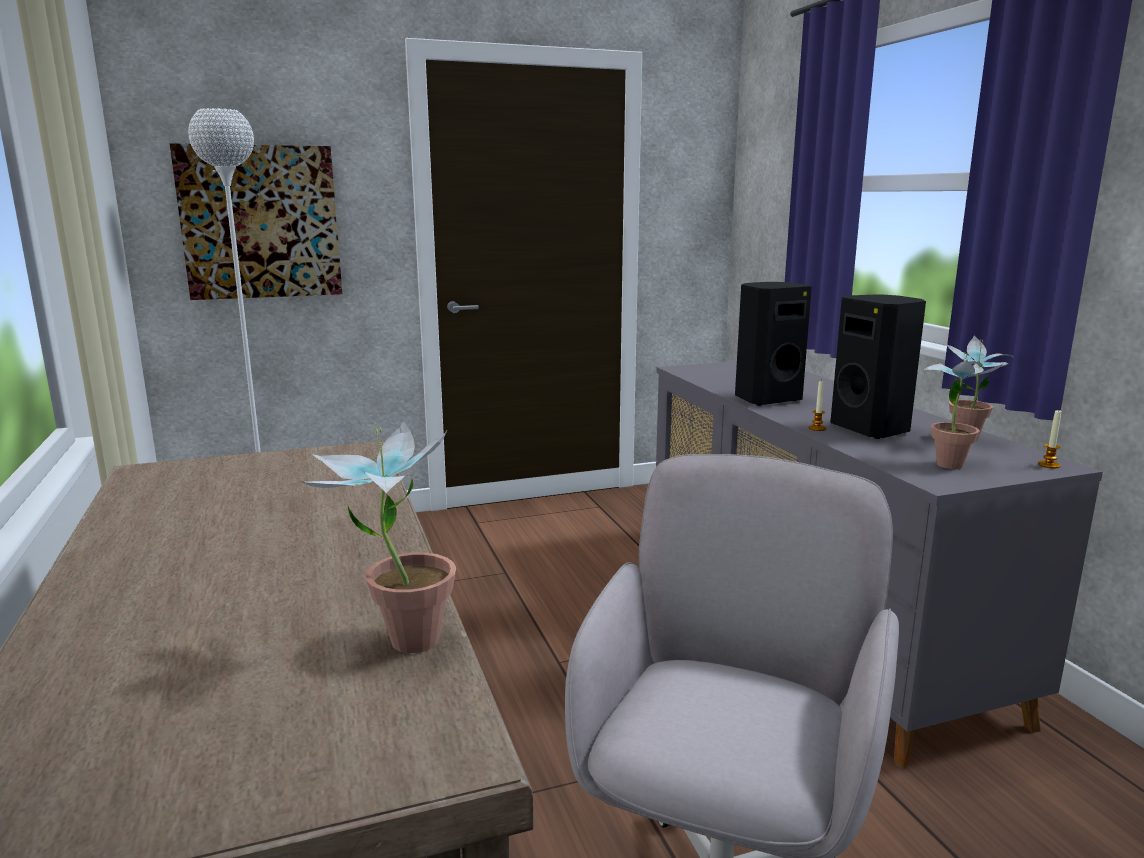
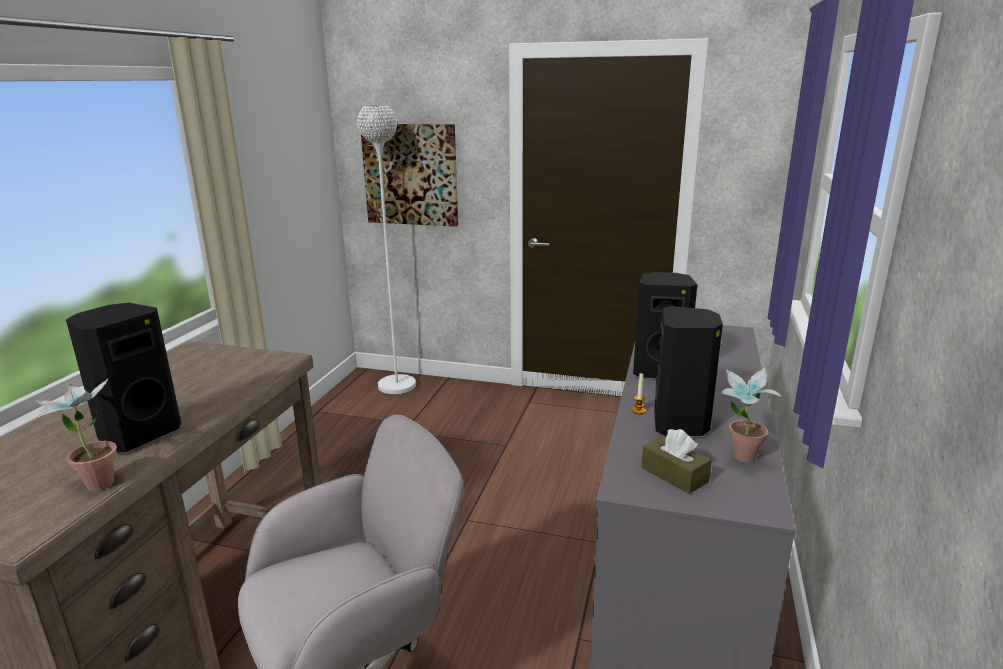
camera: 35 degrees right, 5 degrees up
potted plant [924,352,1005,469] -> brown tissue box [641,429,712,494]
candle [1038,409,1062,468] -> none
none -> black speaker [66,303,181,453]

